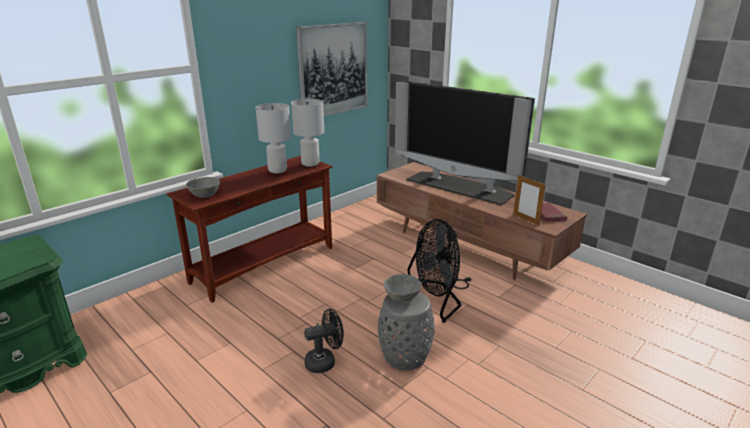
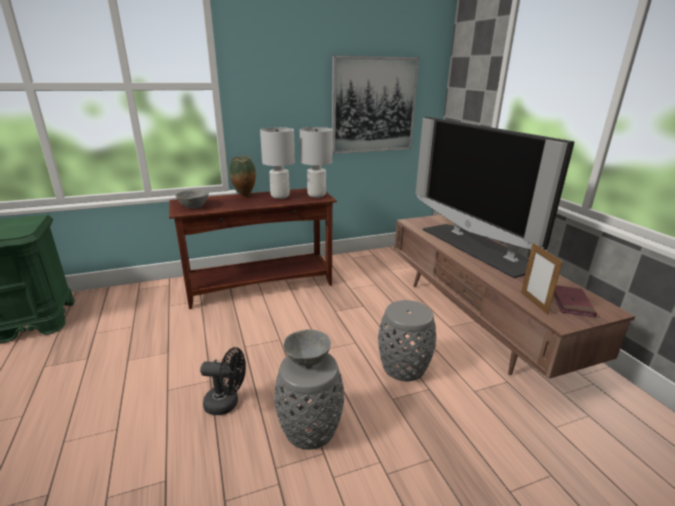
camera: 25 degrees right, 0 degrees up
black fan [408,219,472,323] -> grey stool [378,300,436,381]
none -> vase [229,156,256,197]

